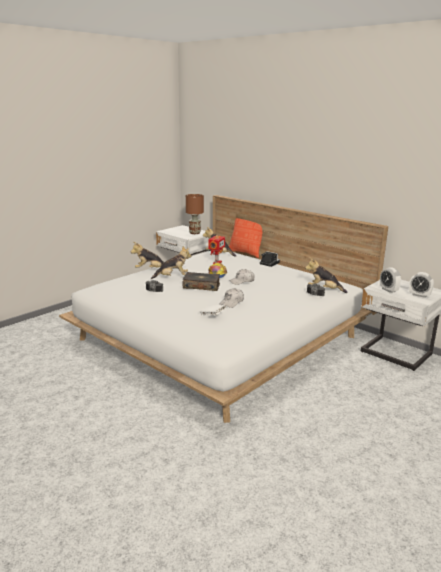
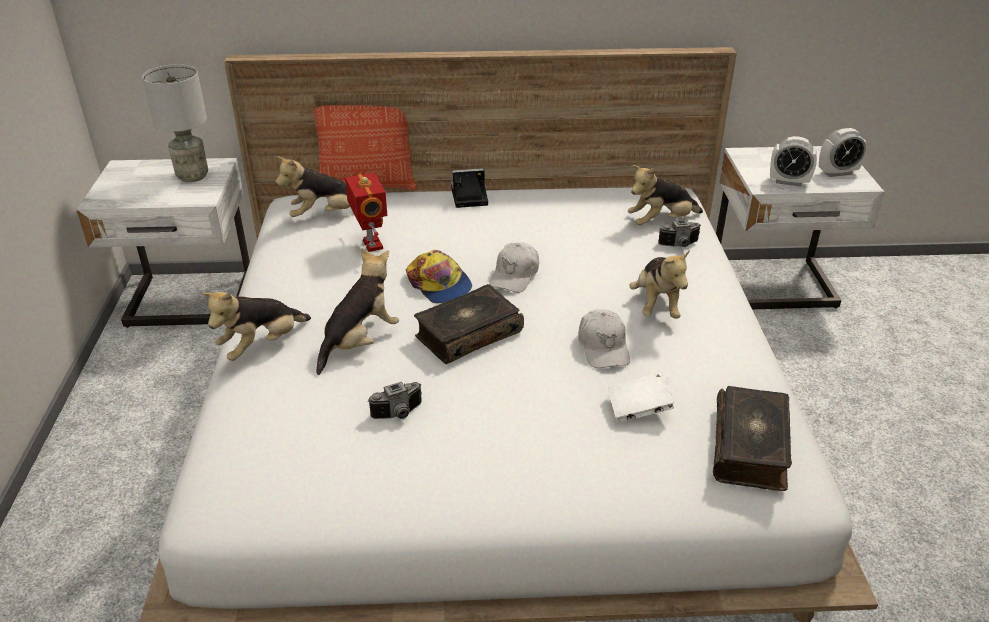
camera: 45 degrees left, 15 degrees up
brown table lamp [186,194,204,234] -> grey table lamp [142,64,208,182]
none -> plush toy [629,249,690,319]
none -> book [713,386,792,491]

